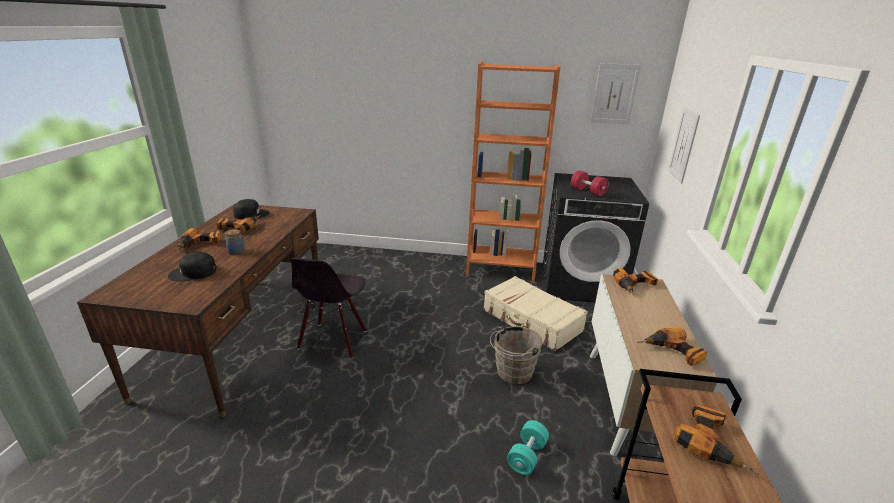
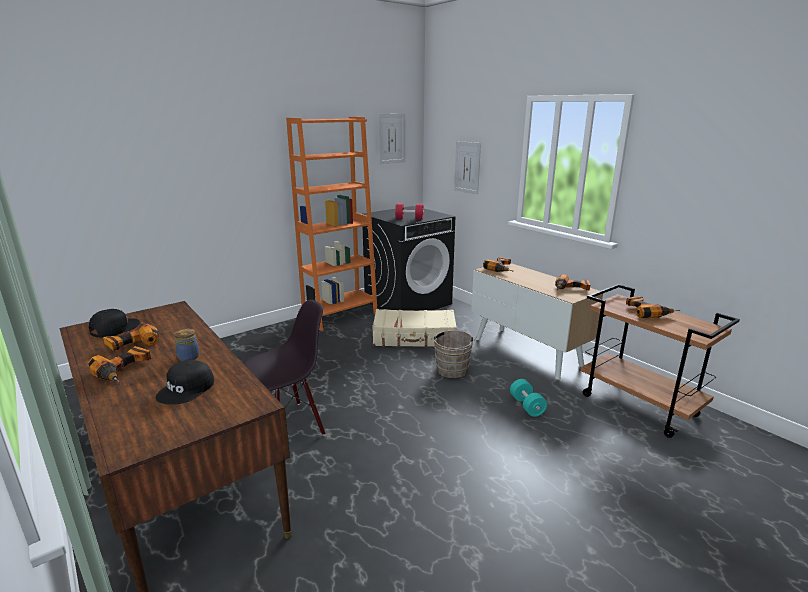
camera: 45 degrees left, 5 degrees down
black chair [291,258,366,359] -> black chair turned 90 degrees counterclockwise [243,300,325,435]

